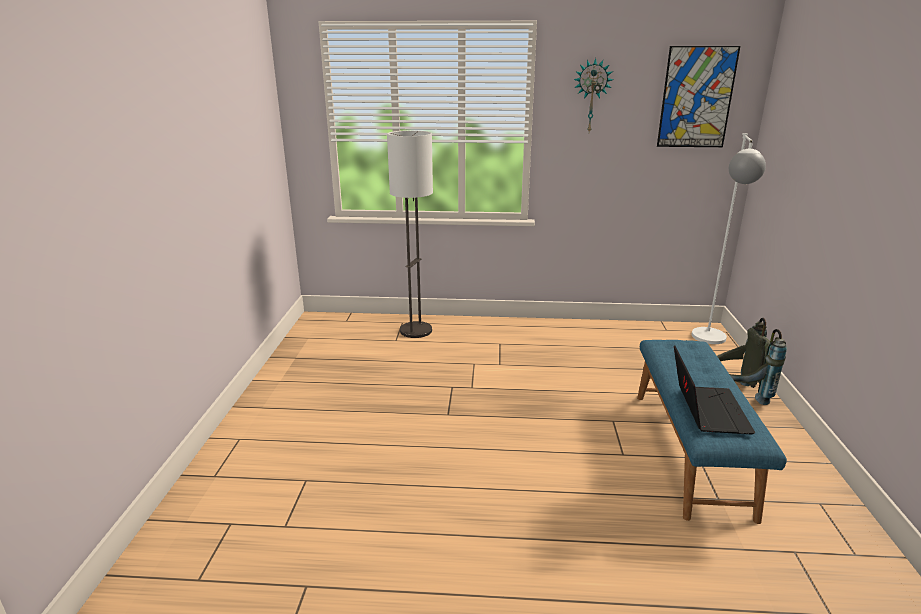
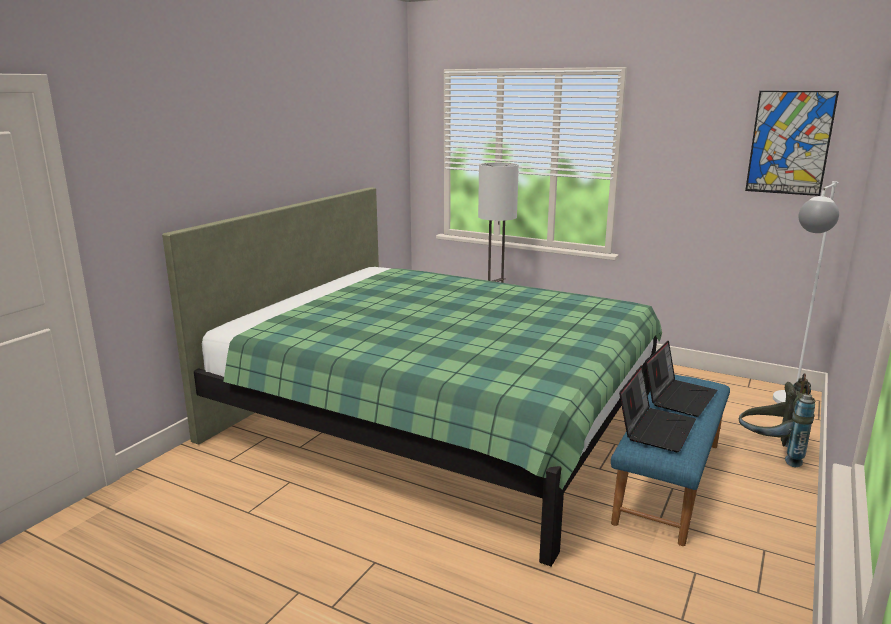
camera: 25 degrees right, 5 degrees down
wall clock [574,58,613,132] -> none
none -> green bed [162,187,662,566]
none -> laptop [645,341,718,417]

